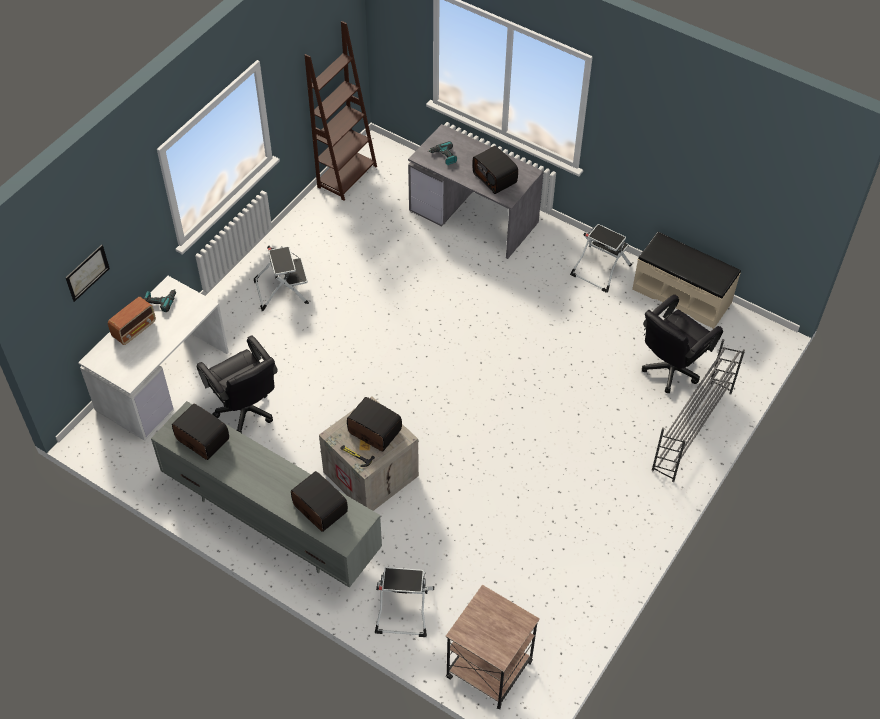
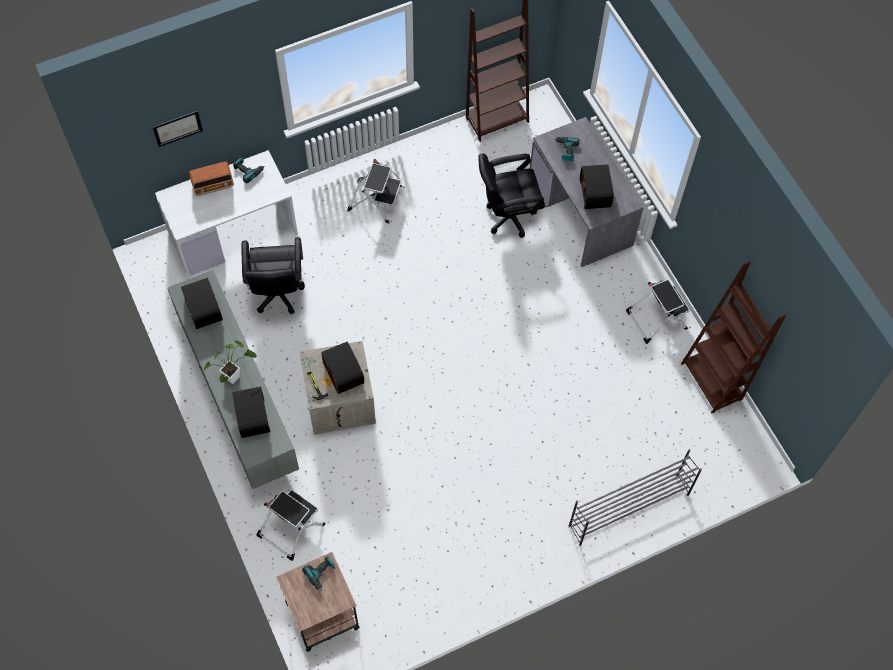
camera: 30 degrees right, 10 degrees up
beige bench [632,232,741,329] -> brown bookcase [681,261,786,414]
black office chair [642,295,723,393] -> black office chair moved to [479,153,545,238]
none -> potted plant [204,341,257,384]
none -> power drill [302,556,335,592]

